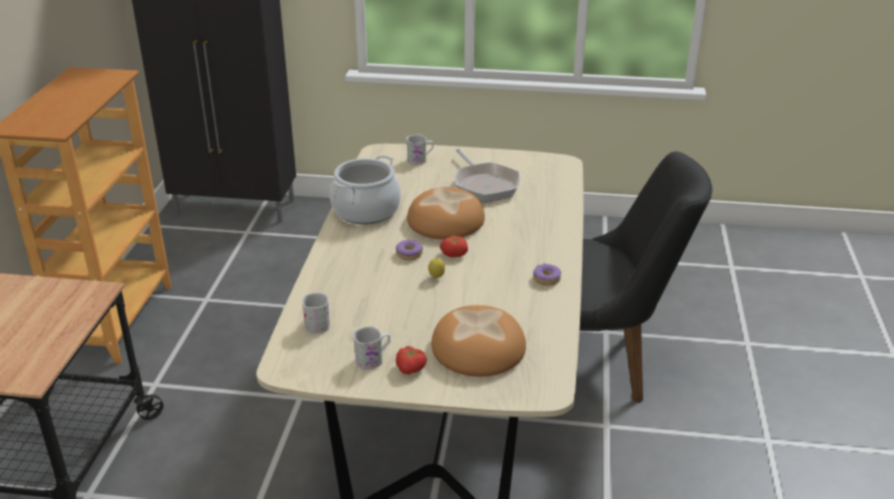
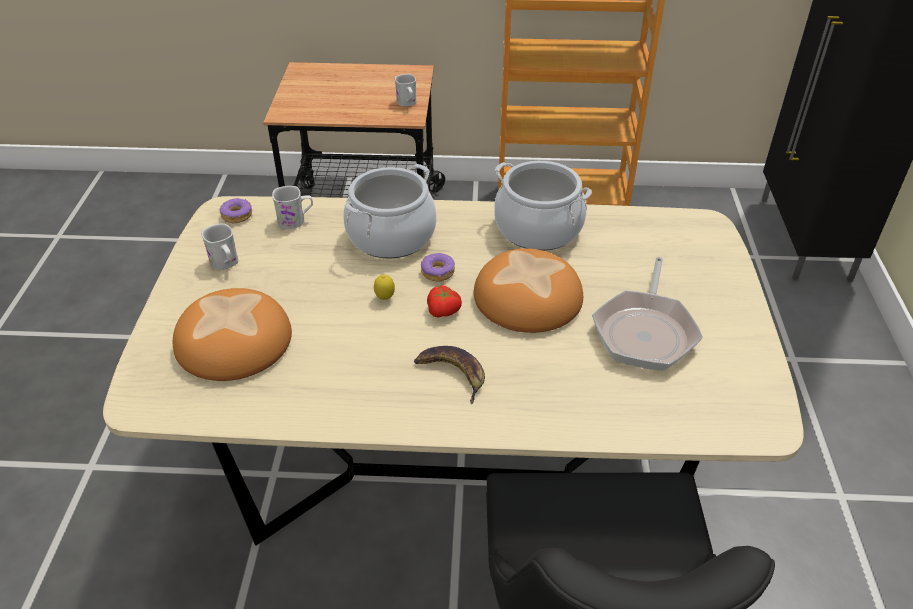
camera: 85 degrees right, 10 degrees up
tomato [396,346,427,374] -> none
white mug [406,135,434,165] -> white mug moved to [395,74,416,107]
frying pan [455,149,520,202] -> frying pan turned 45 degrees counterclockwise [592,257,703,371]
donut [533,263,561,286] -> donut moved to [220,198,252,223]
none -> cooking pot [343,164,437,259]
none -> banana [414,346,485,404]

